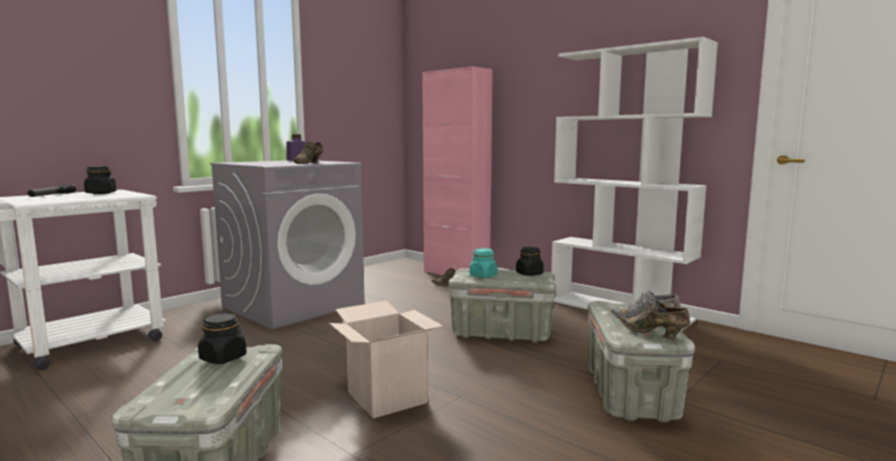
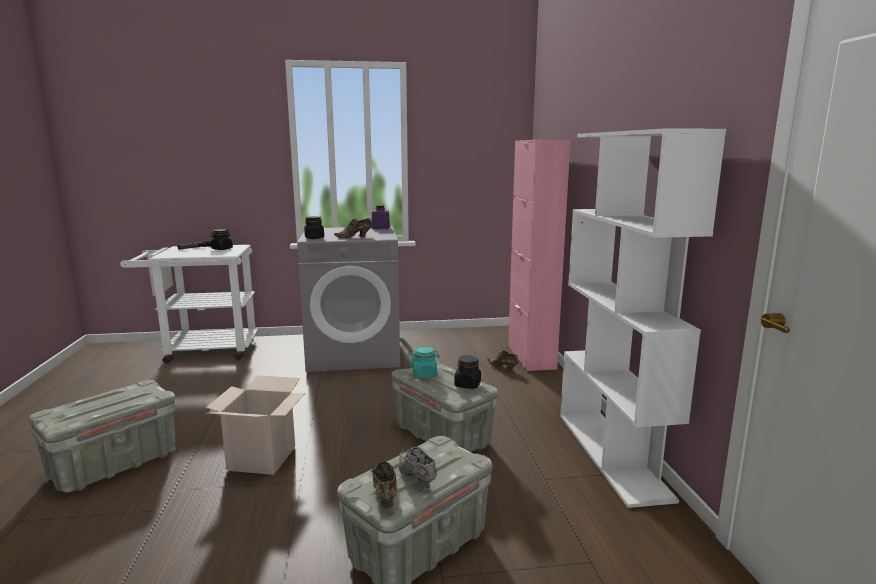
camera: 40 degrees right, 5 degrees up
black jar [198,313,247,364] -> black jar moved to [304,216,324,239]

